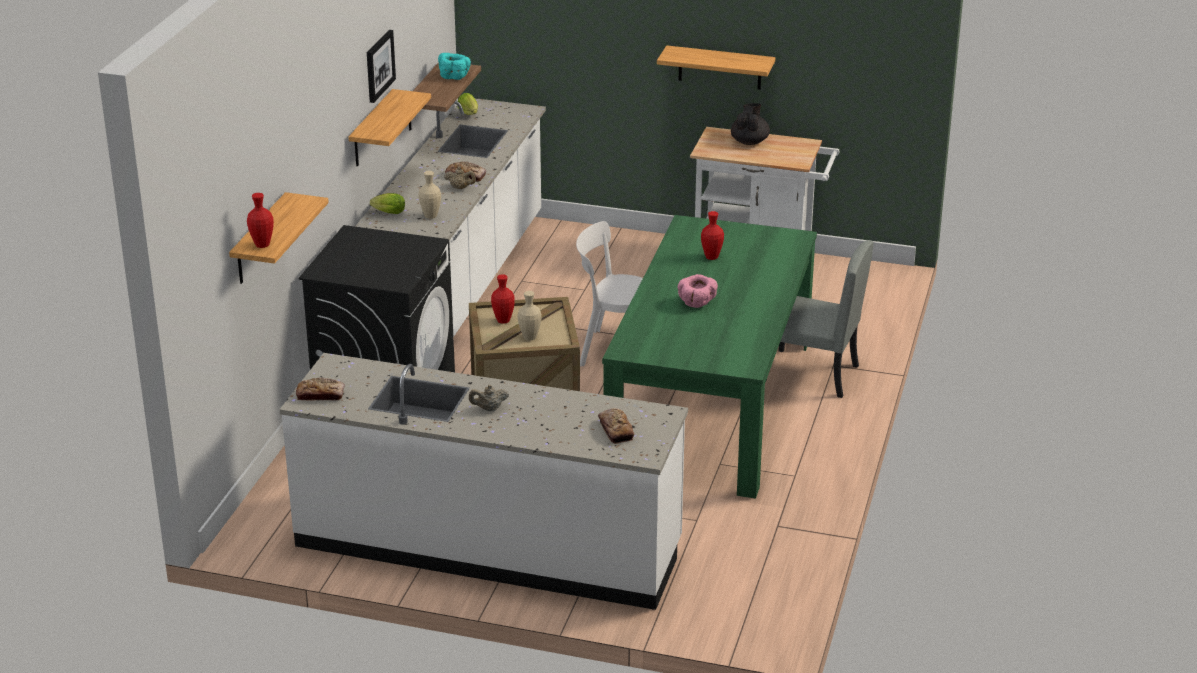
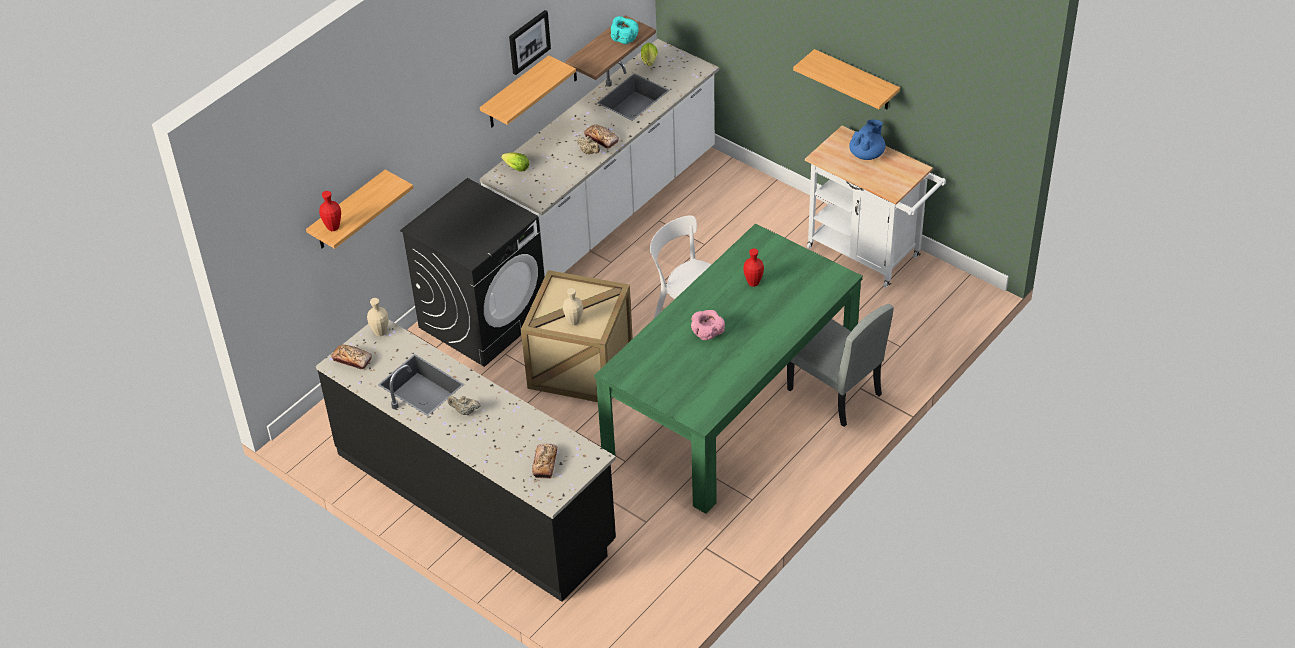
camera: 25 degrees right, 15 degrees up
white counter [279,353,688,610] -> black counter [316,320,616,602]
beige vase [418,171,441,219] -> beige vase moved to [367,298,389,336]
red vase [491,274,515,324] -> none
black teapot [731,103,770,145] -> blue teapot [849,119,886,160]

